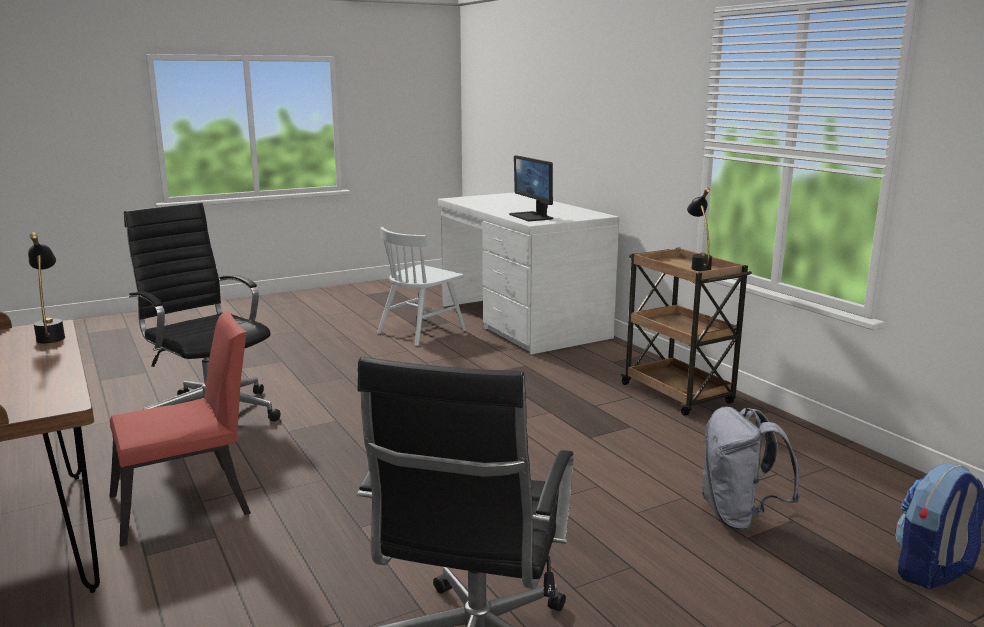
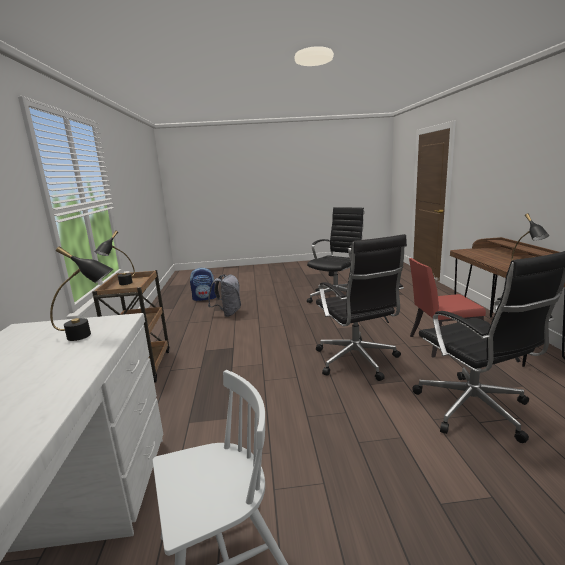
camera: 155 degrees left, 0 degrees up
monitor [509,155,553,221] -> black table lamp [50,246,113,341]
none -> black office chair [316,234,407,381]

